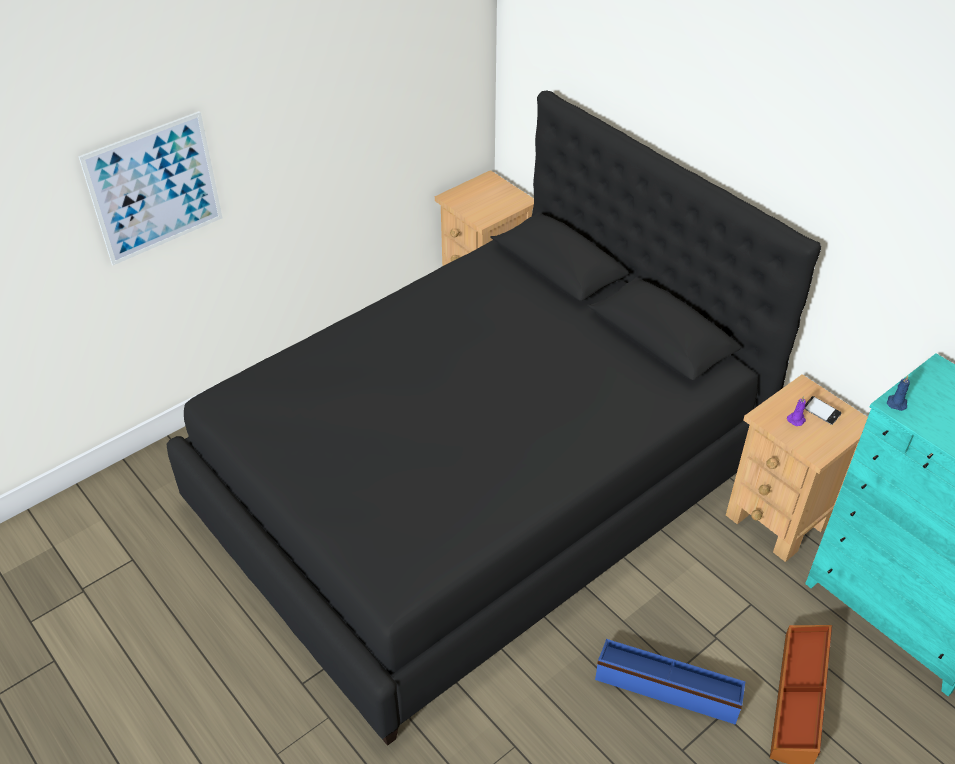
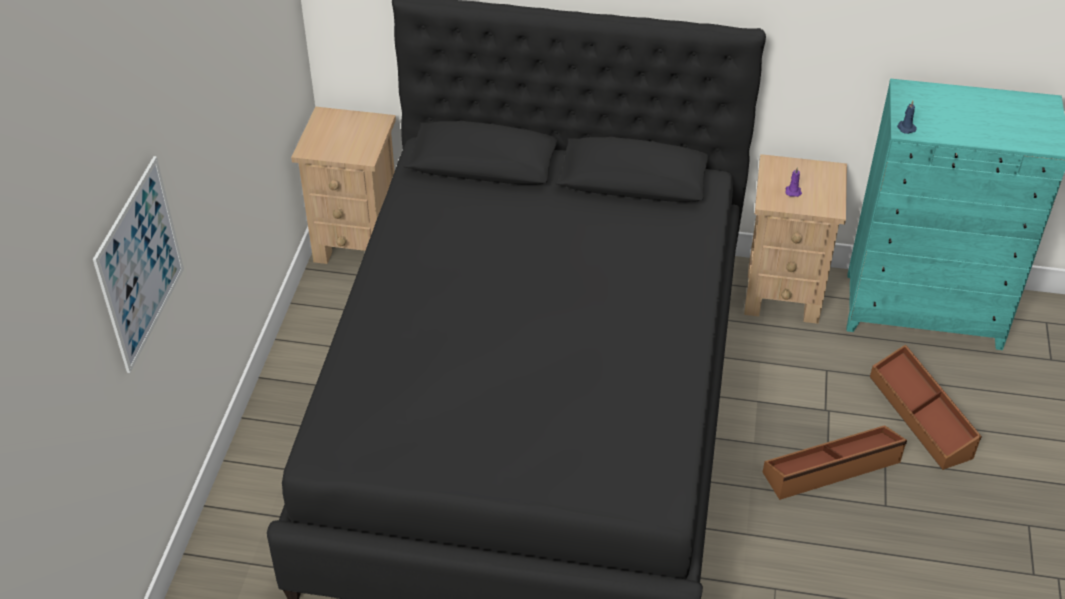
camera: 40 degrees left, 0 degrees up
blue storage box [595,639,745,725] -> brown storage box [763,425,907,500]
phone [805,396,842,425] -> none

